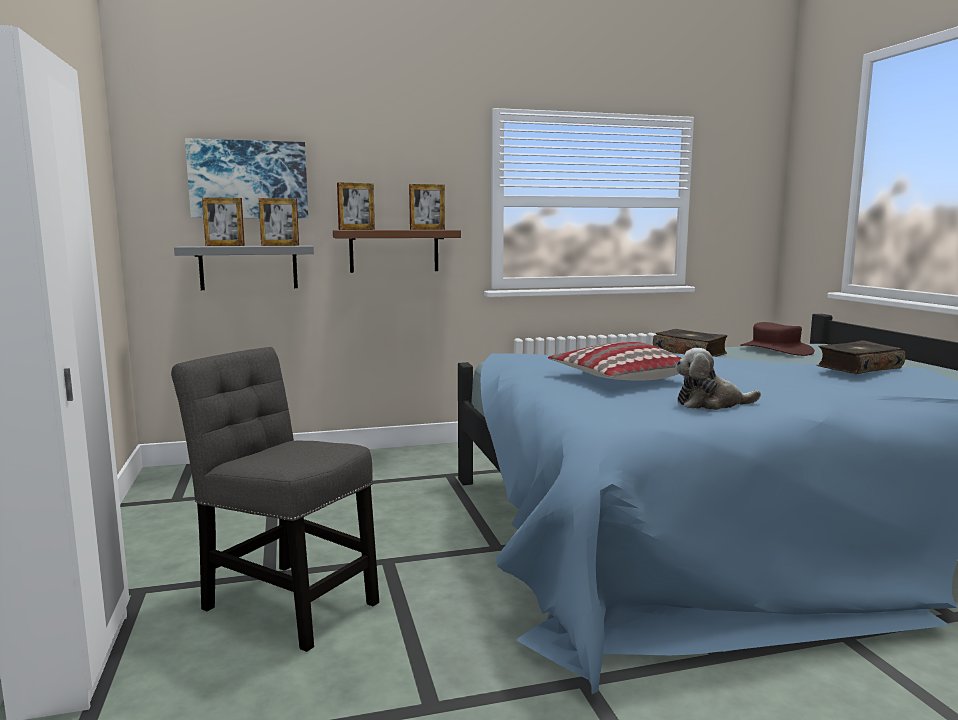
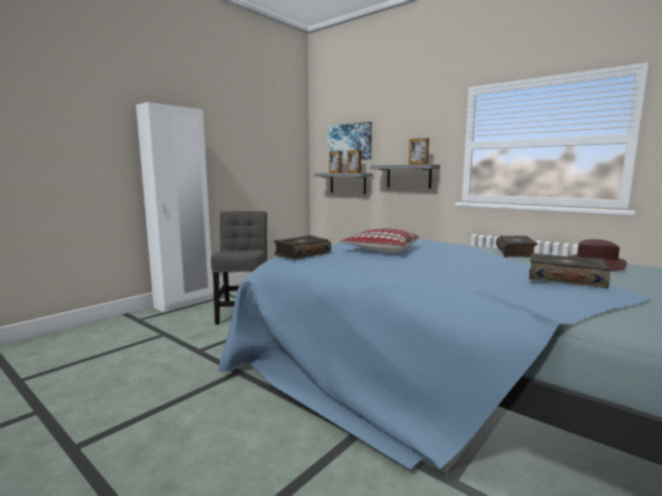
camera: 55 degrees right, 0 degrees up
brown shelf [333,230,461,273] -> grey shelf [370,164,440,189]
picture frame [337,182,375,230] -> none
plush toy [675,348,761,410] -> none
none -> book [273,235,331,260]

